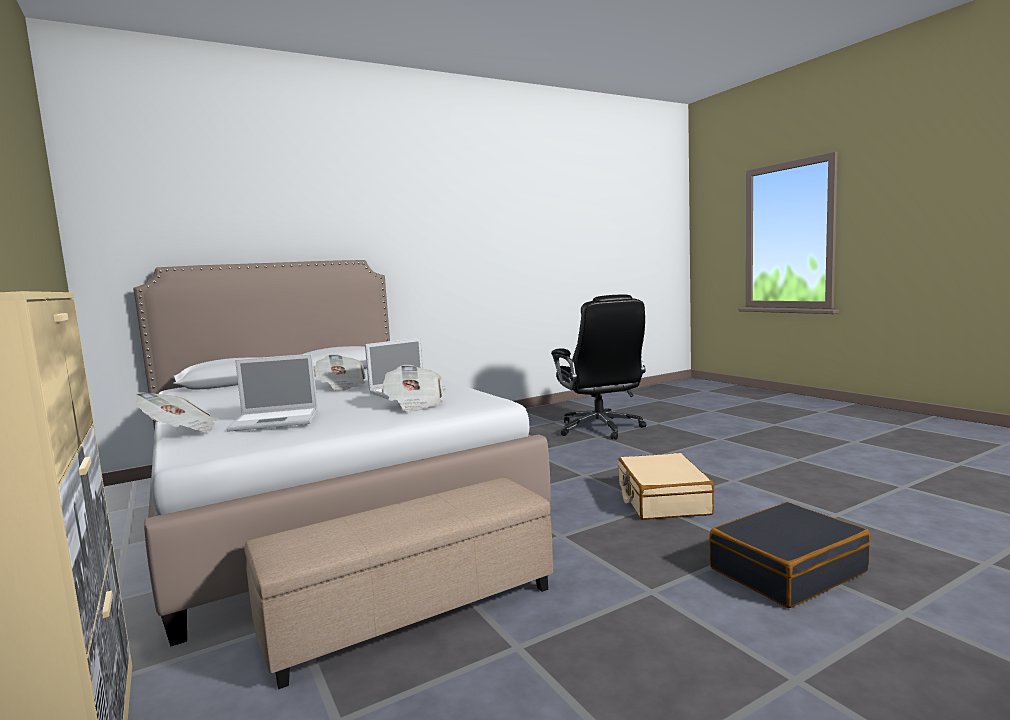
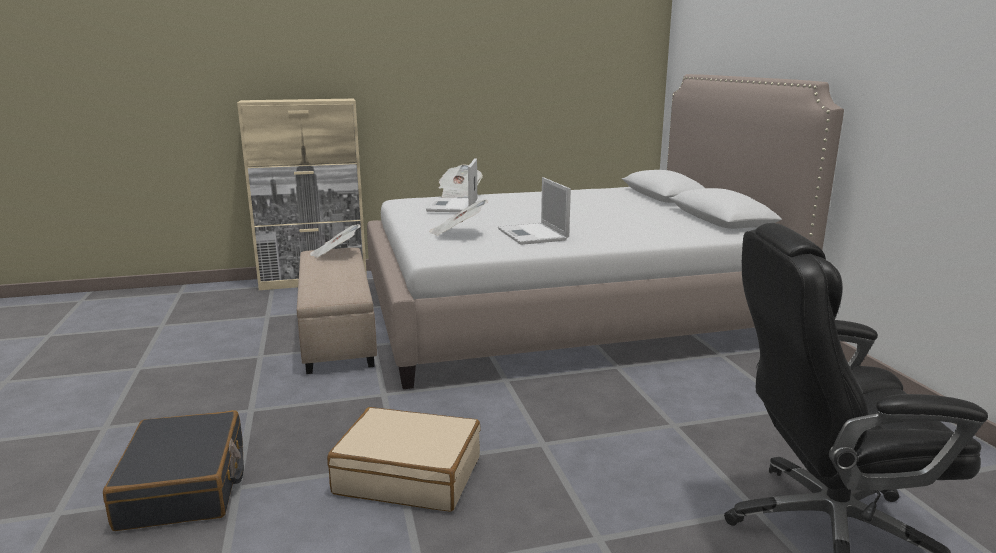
camera: 105 degrees right, 10 degrees up
newspaper [314,354,365,391] -> newspaper moved to [310,224,360,258]

